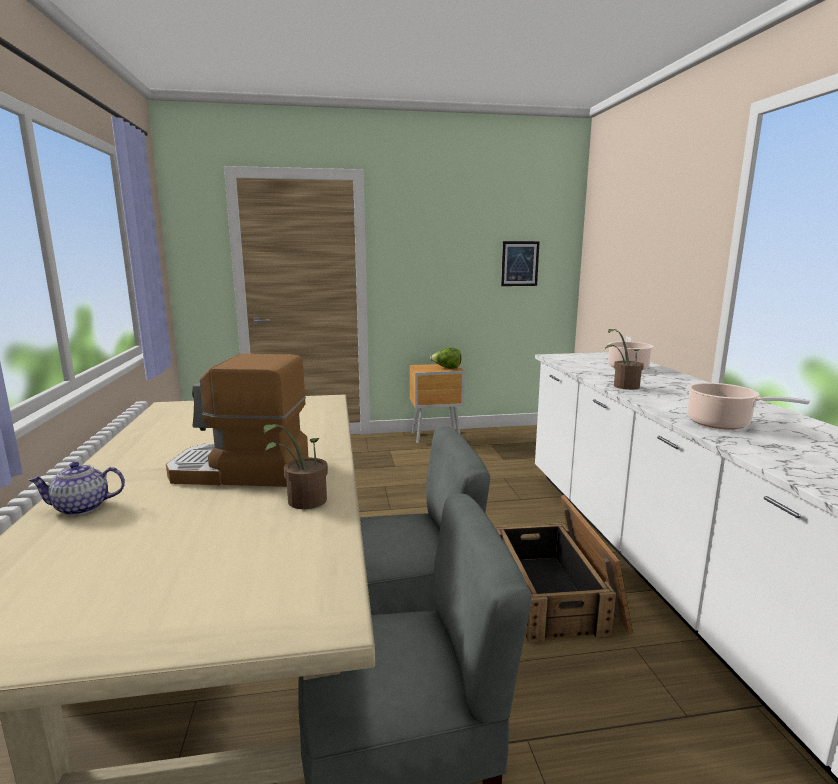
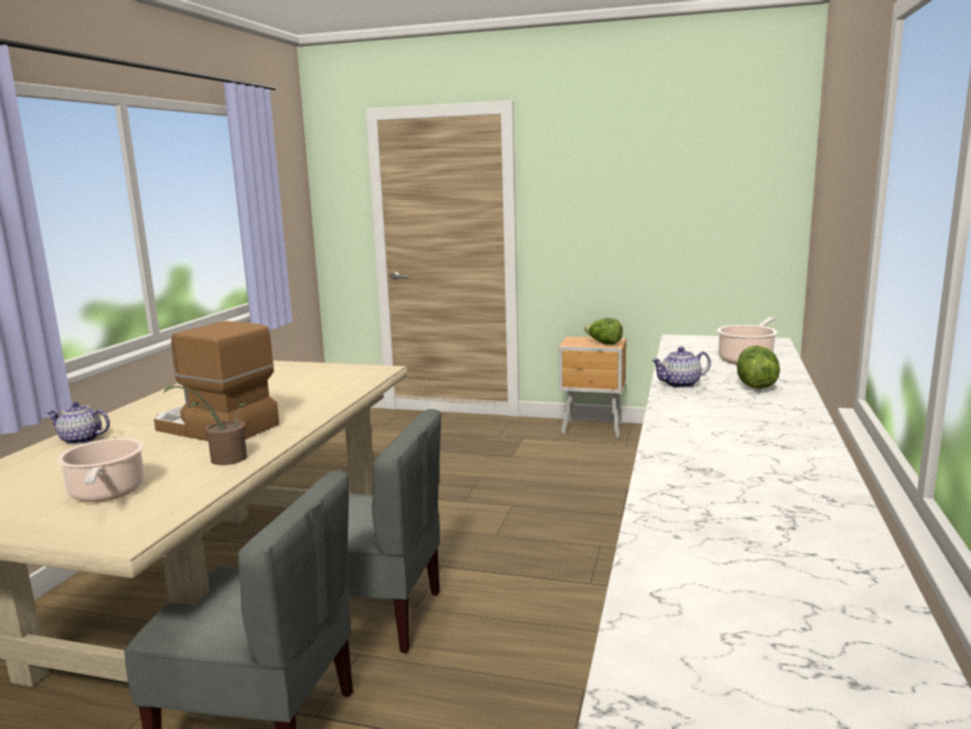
camera: 25 degrees right, 0 degrees up
crate [495,495,633,643] -> none
picture [501,241,540,286] -> none
potted plant [605,329,644,390] -> teapot [651,347,711,388]
cooking pot [687,383,810,430] -> cooking pot moved to [57,438,145,502]
none -> lettuce [737,346,780,389]

